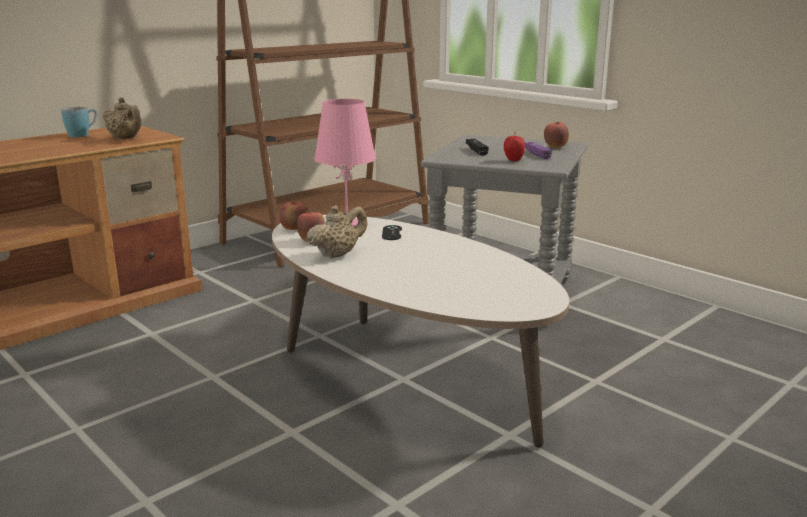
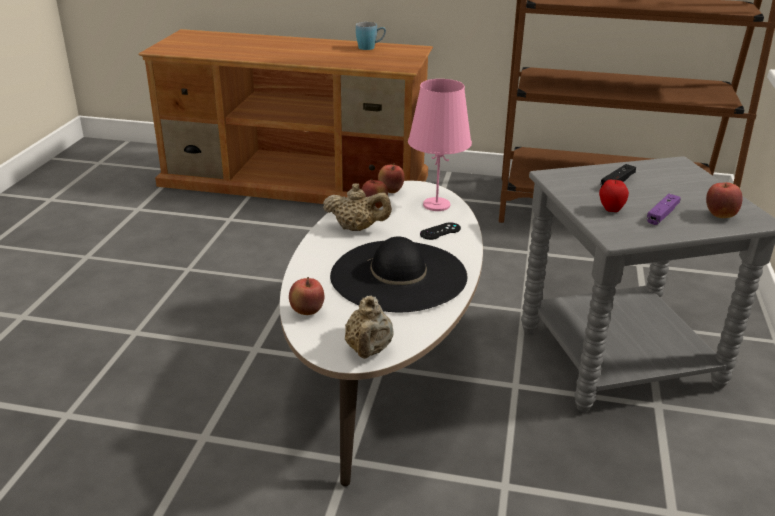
camera: 55 degrees right, 10 degrees up
beige teapot [103,97,142,139] -> beige teapot moved to [345,295,393,359]
none -> apple [289,277,324,315]
none -> black hat [330,236,467,312]

